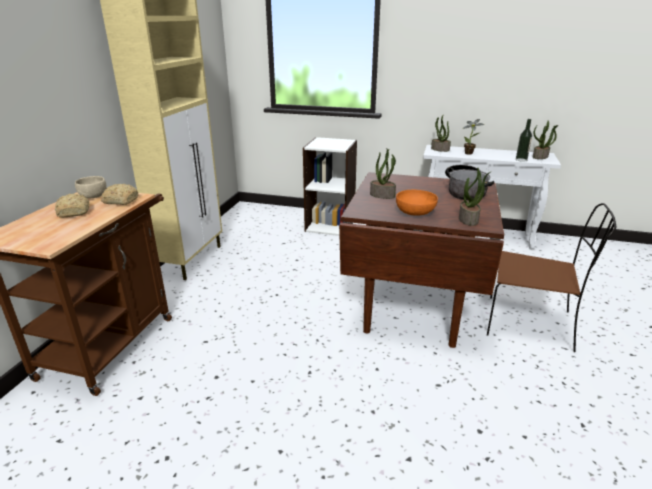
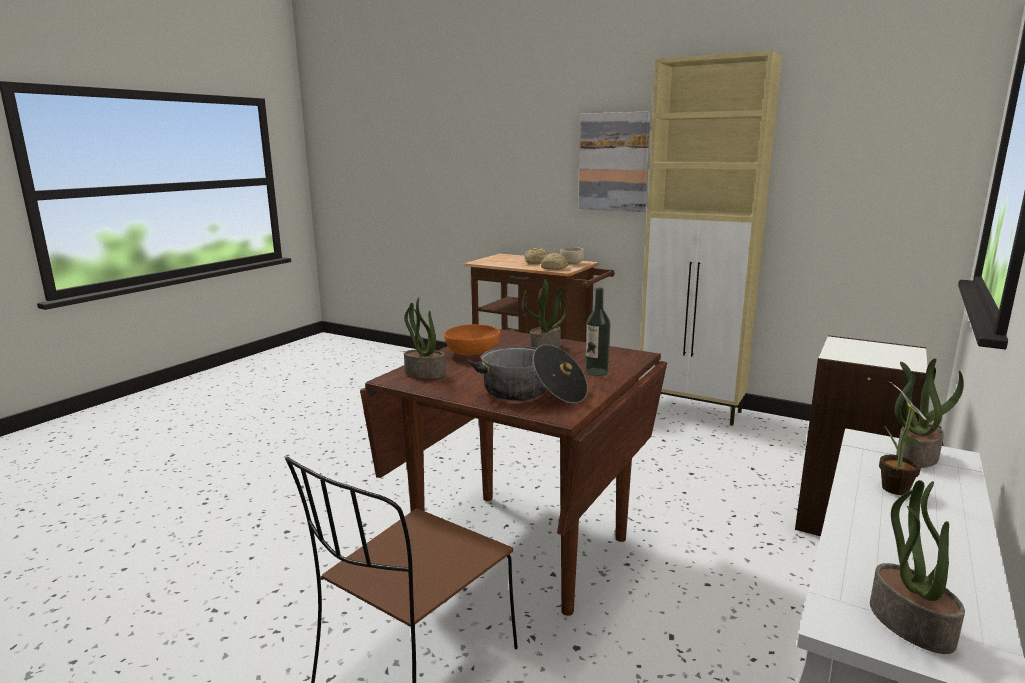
camera: 105 degrees right, 10 degrees down
bottle [516,119,532,162] -> bottle moved to [585,288,610,376]
none -> picture [579,111,650,212]

